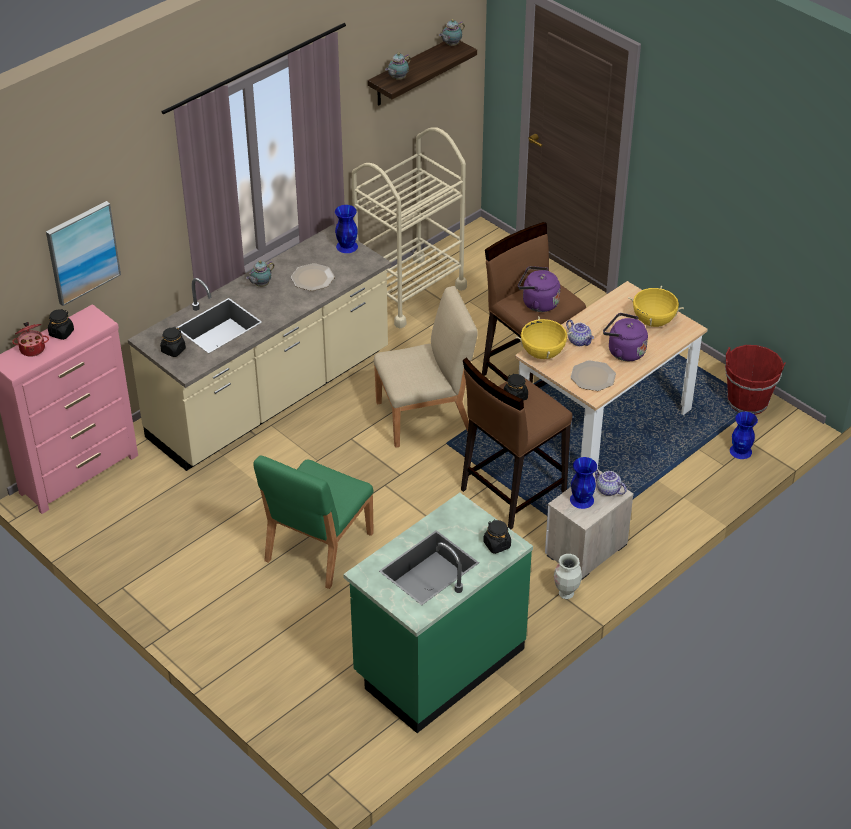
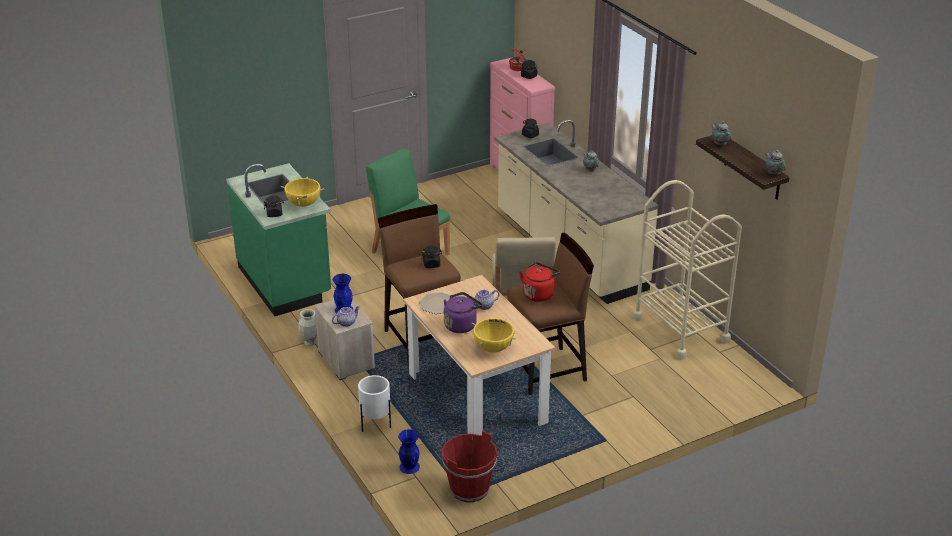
camera: 105 degrees right, 10 degrees down
picture [46,201,121,306] -> none
plate [291,263,335,291] -> none
blue vase [335,205,358,253] -> none
yellow cooking pot [515,316,573,359] -> yellow cooking pot moved to [281,177,324,207]
purple kettle [518,266,560,312] -> red kettle [519,262,560,302]
none -> white planter [358,375,391,432]

